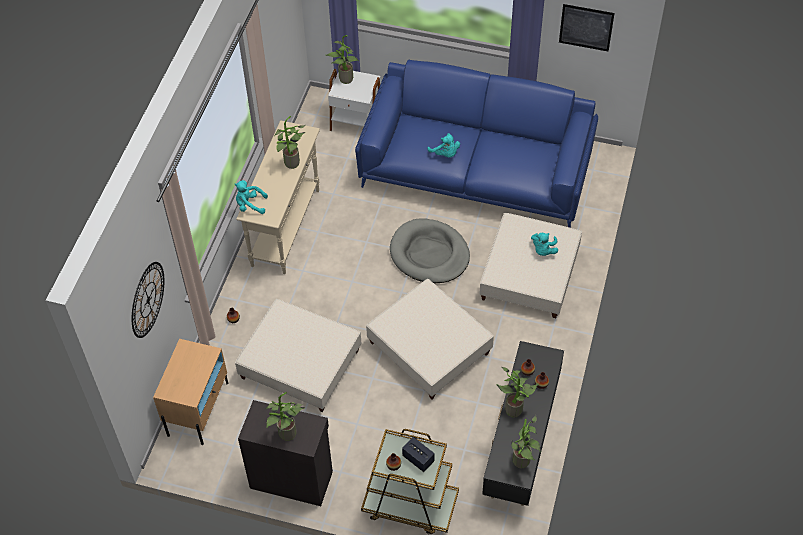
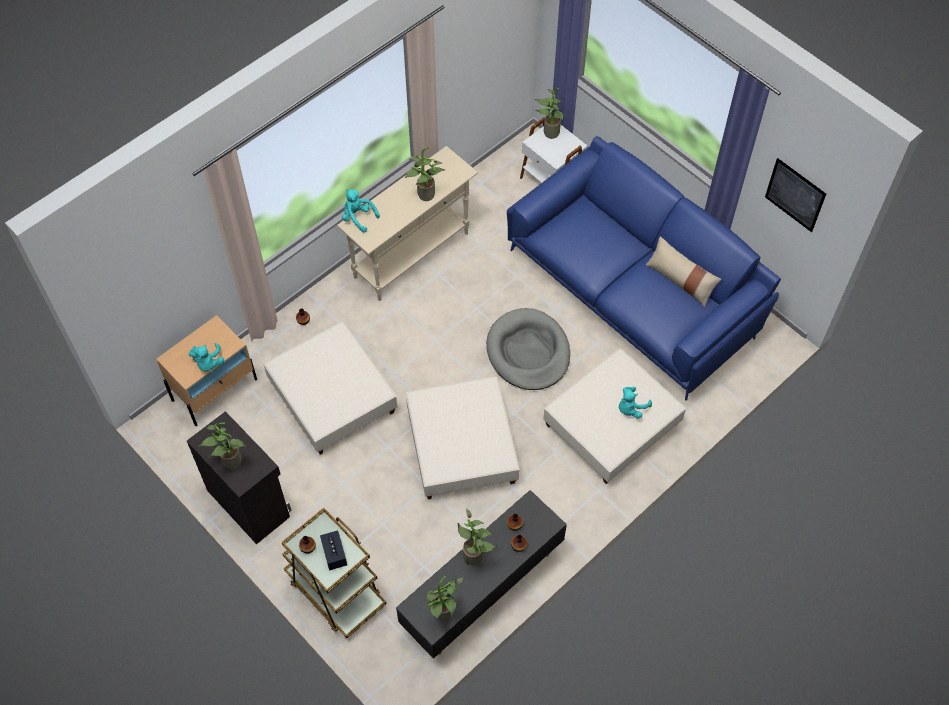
camera: 30 degrees right, 5 degrees up
wall clock [132,262,164,338] -> none
turquoise plush toy [427,133,460,158] -> turquoise plush toy moved to [189,343,224,372]
none -> beige pillow [646,236,721,307]

